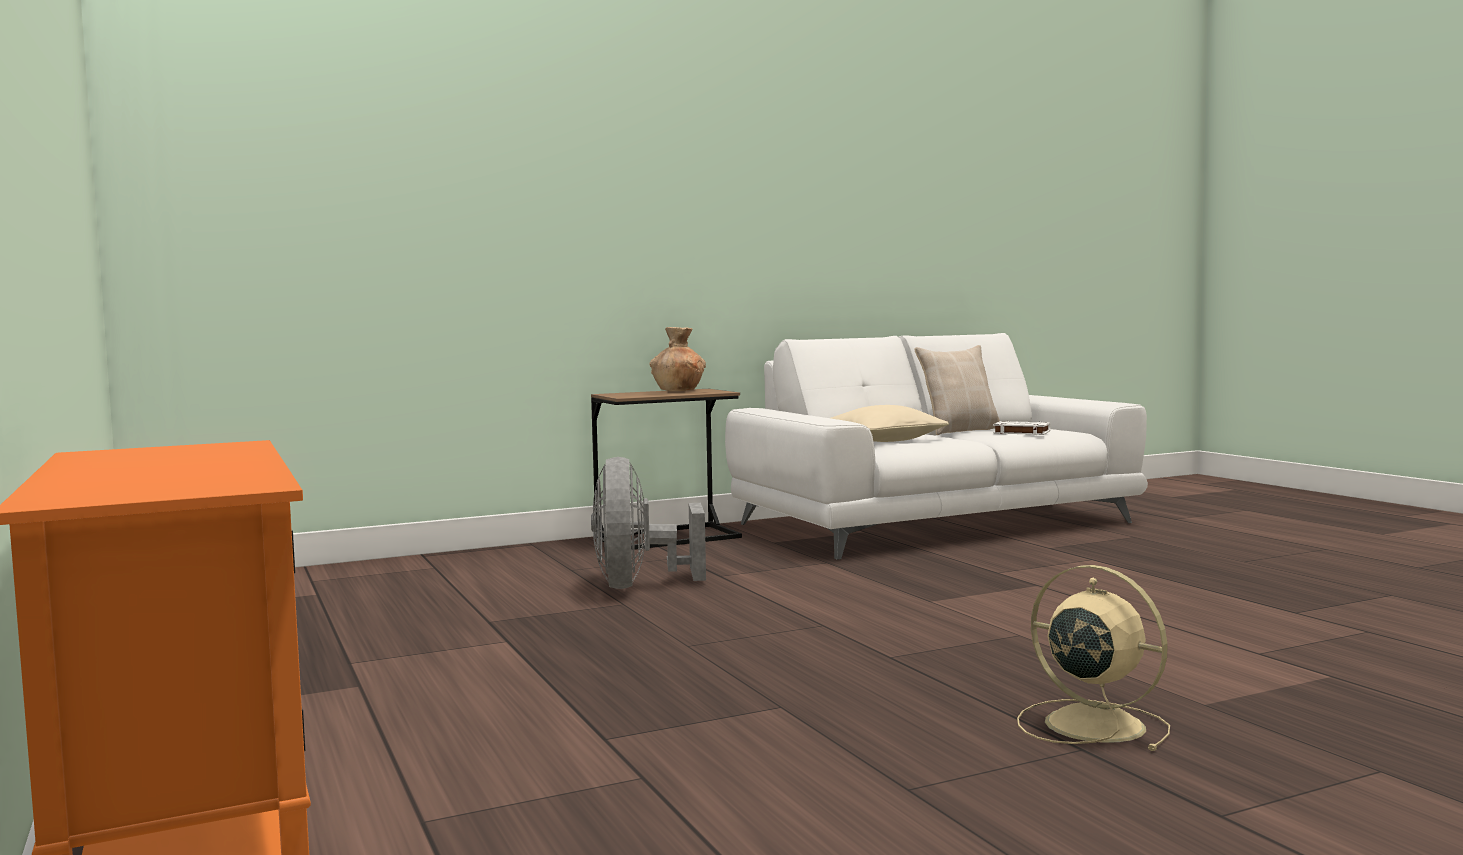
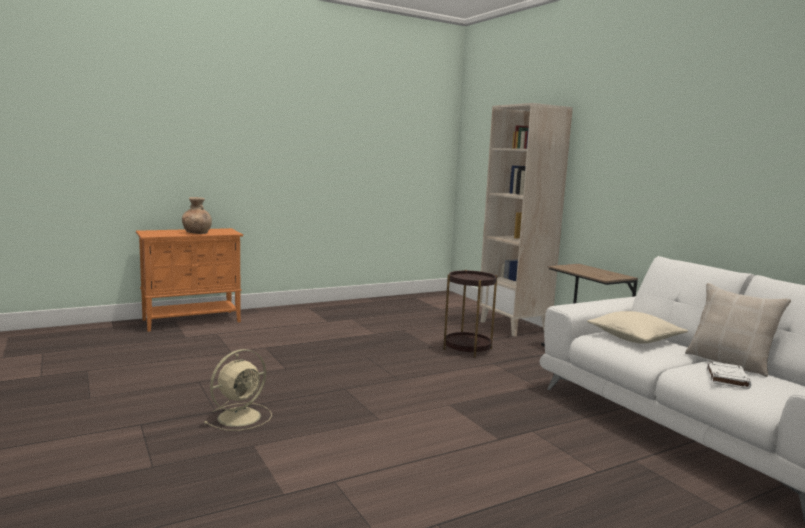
camera: 85 degrees right, 5 degrees up
grey fan [591,457,706,589] -> brown side table [443,270,497,358]
brown vase [650,327,706,391] -> brown vase moved to [182,197,212,234]
none -> beige bookcase [479,103,573,337]

